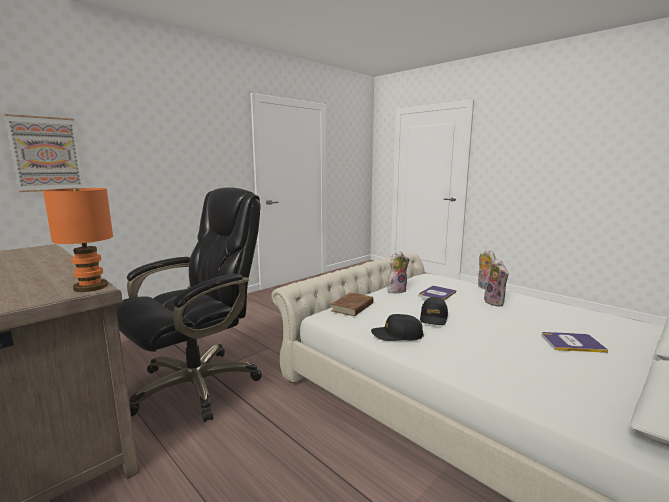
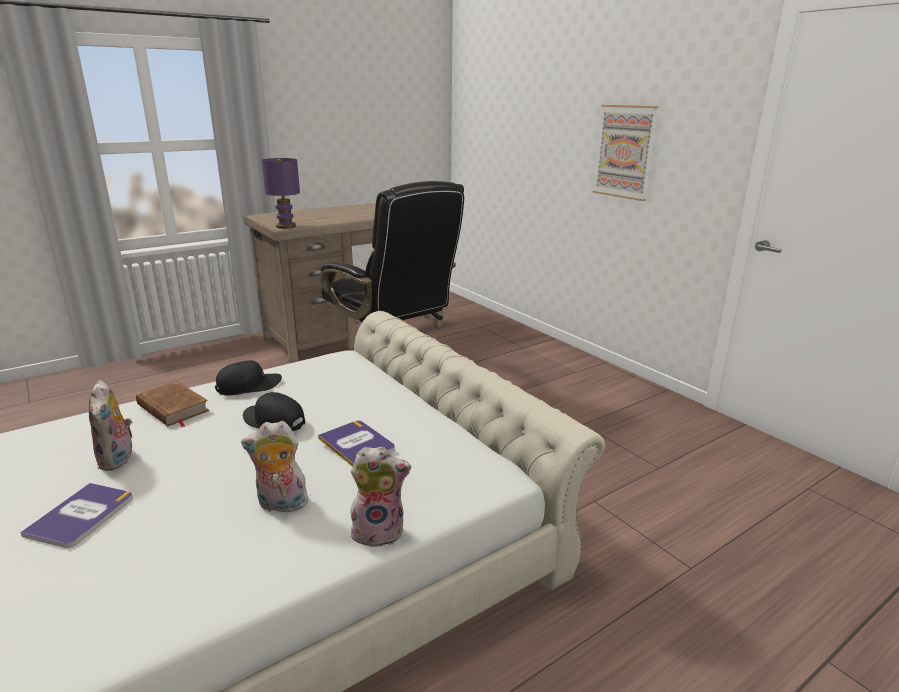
camera: 100 degrees right, 10 degrees up
picture [4,114,84,192] -> picture moved to [593,105,658,201]
orange table lamp [43,188,113,292] -> purple table lamp [261,158,300,229]
brown book [331,292,373,316] -> brown book moved to [136,381,209,427]
black cap [371,314,424,341] -> black cap turned 45 degrees clockwise [215,360,282,396]
plush toy [387,251,410,294] -> plush toy moved to [89,380,136,471]

